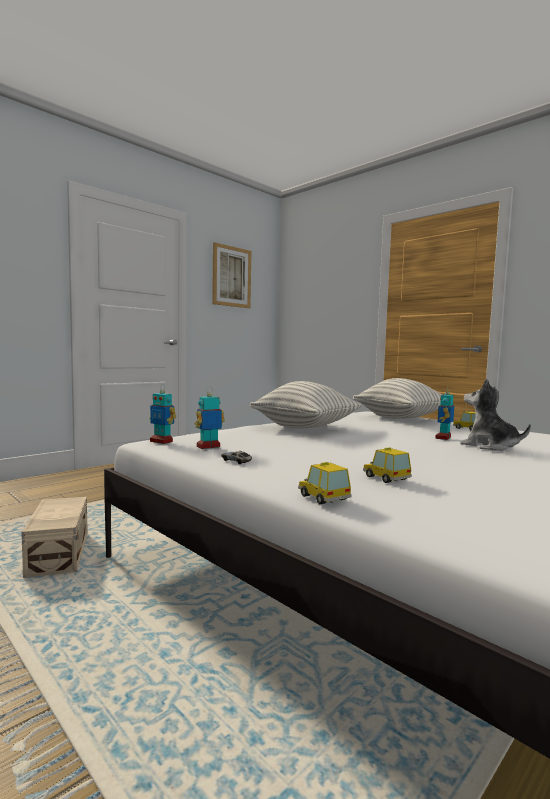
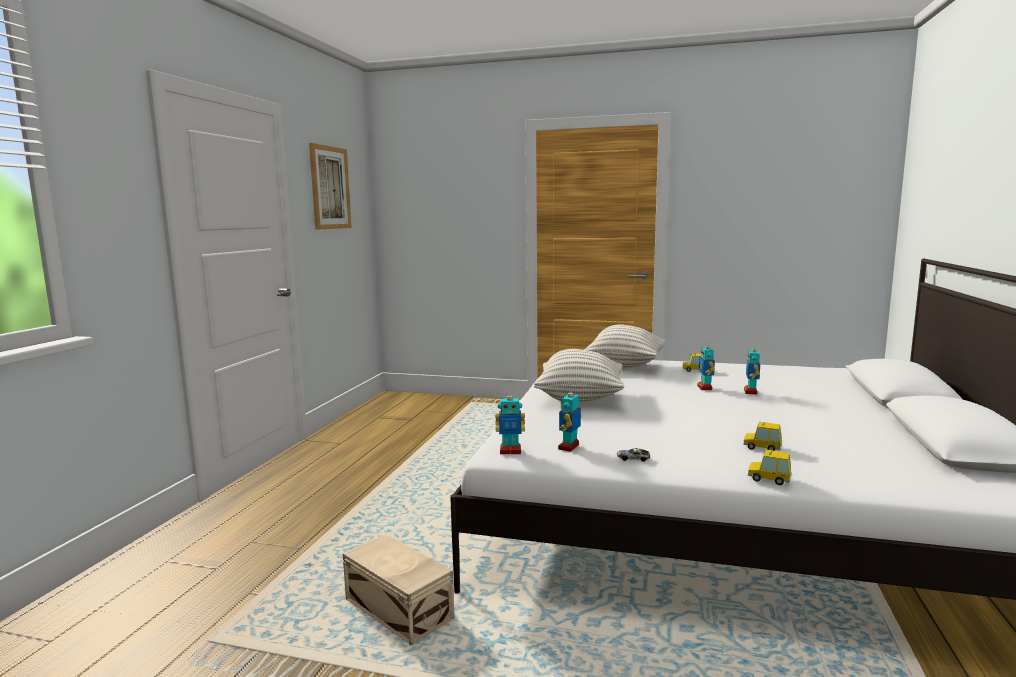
camera: 30 degrees left, 5 degrees up
plush toy [460,379,531,451] -> toy robot [744,344,760,395]

